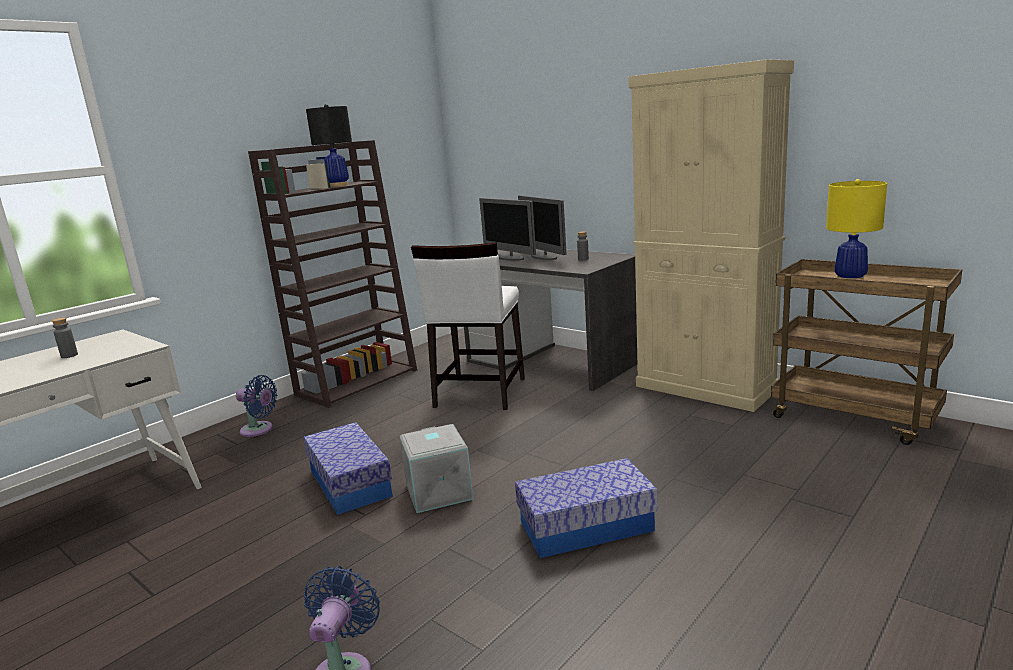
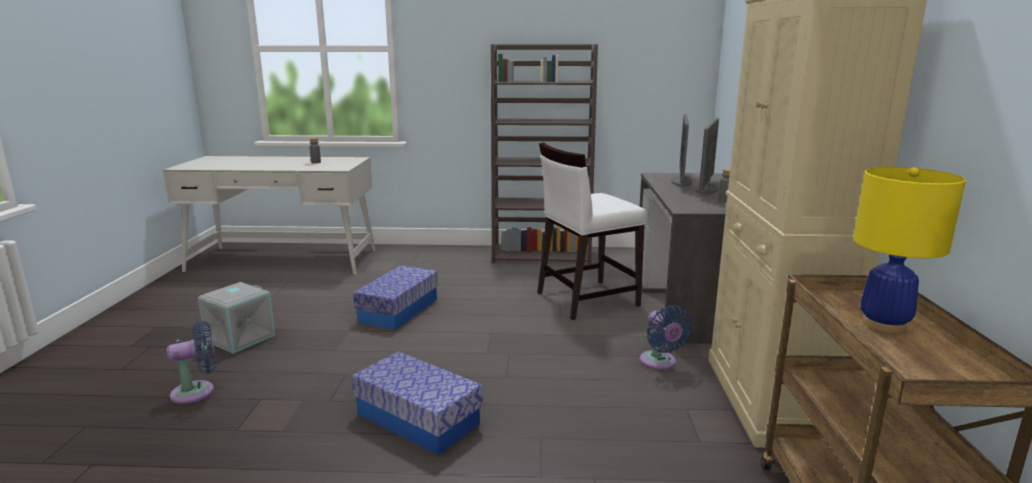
camera: 50 degrees right, 0 degrees up
blue fan [236,375,278,437] -> blue fan moved to [640,305,692,370]
black table lamp [306,104,352,187] -> none
grey storage box [399,424,473,513] -> grey storage box moved to [198,282,275,354]

